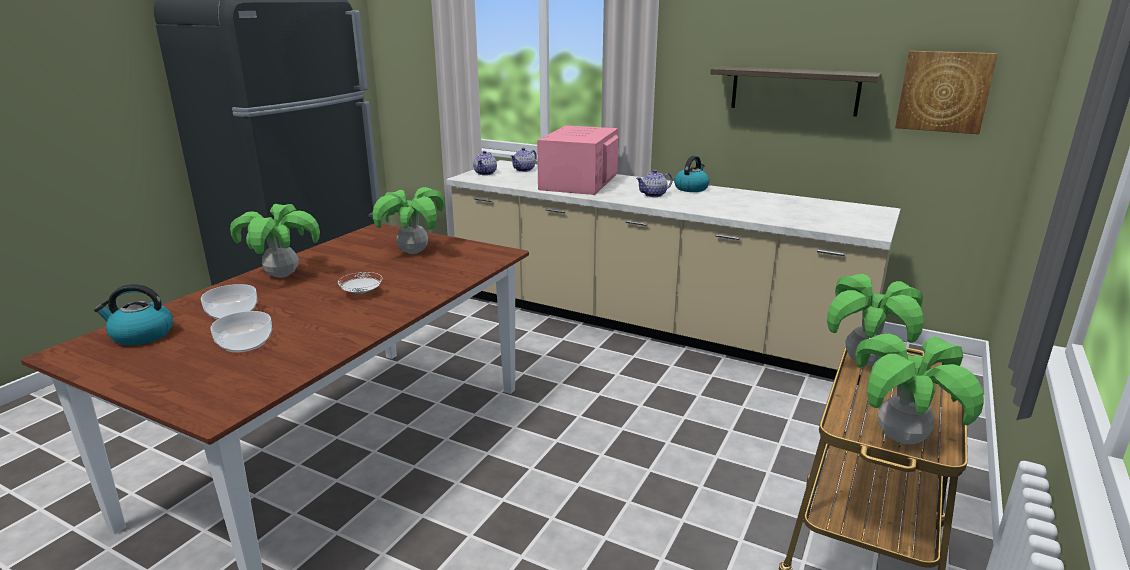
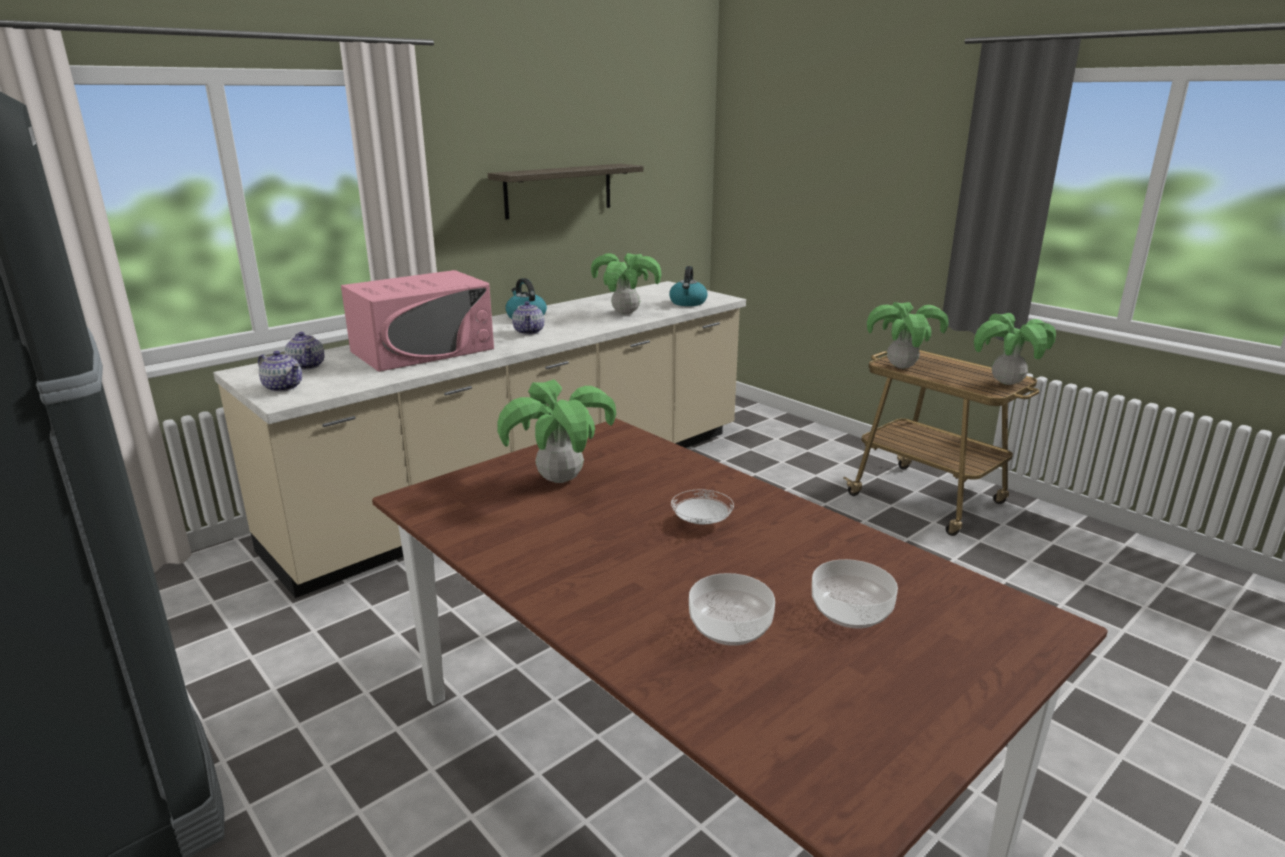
camera: 70 degrees left, 0 degrees up
kettle [94,284,173,346] -> kettle moved to [669,266,708,306]
potted plant [230,204,320,278] -> potted plant moved to [591,253,661,314]
pink microwave [537,125,618,195] -> pink microwave turned 75 degrees counterclockwise [341,270,494,372]
picture [895,51,998,134] -> none

